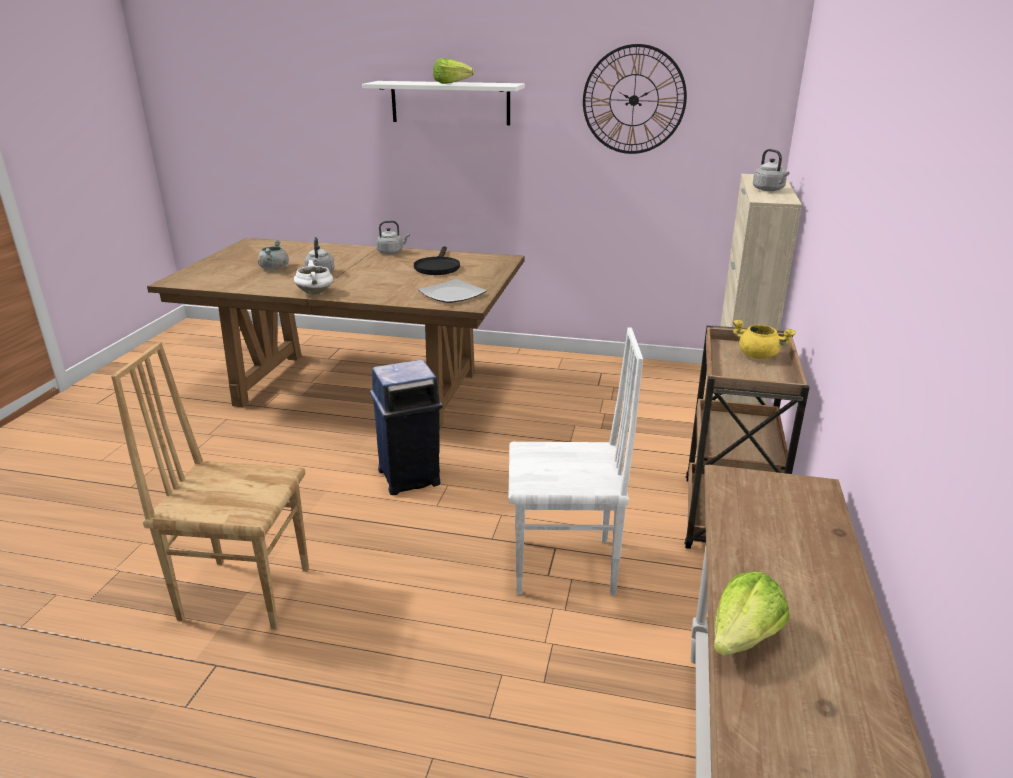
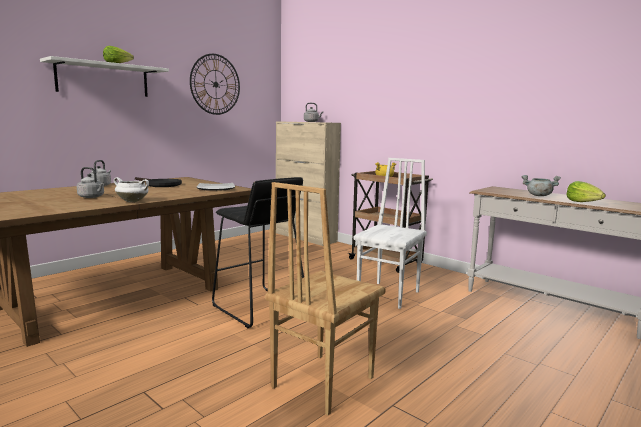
camera: 60 degrees left, 15 degrees down
grey cooking pot [258,240,289,270] -> grey cooking pot moved to [522,175,561,196]
blue trash can [370,360,443,495] -> black stool [212,177,304,328]

